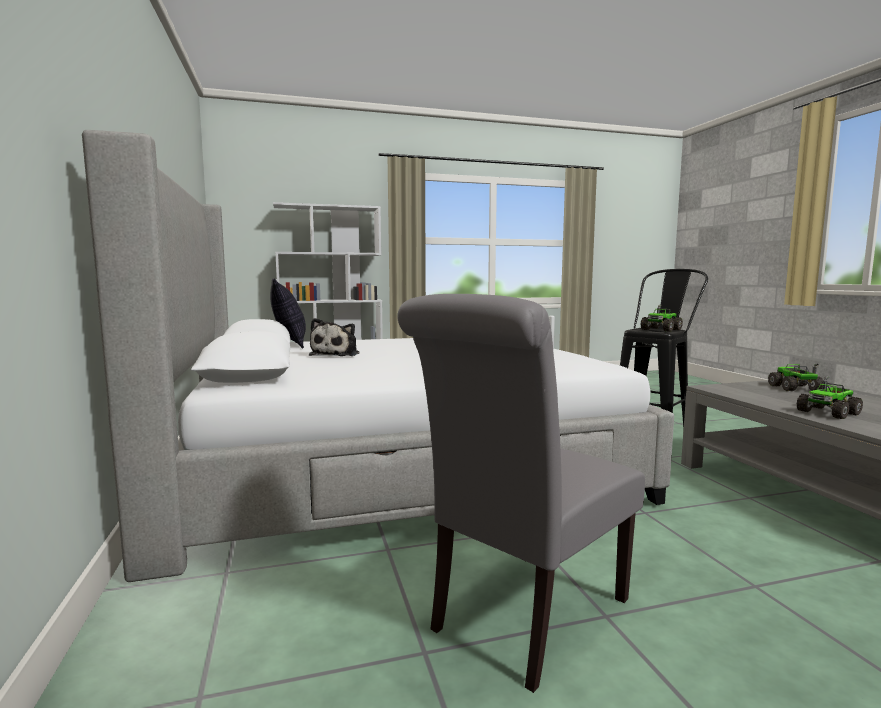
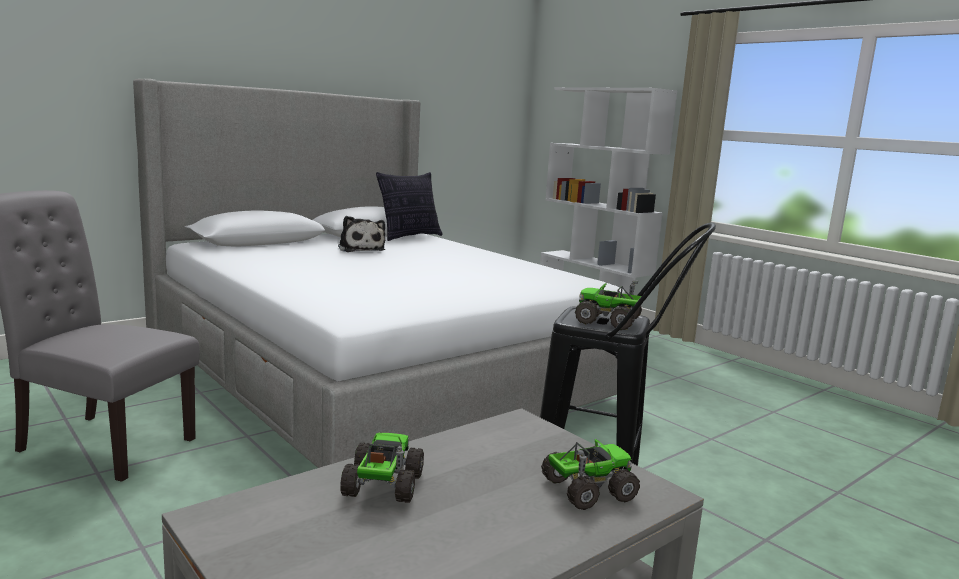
camera: 65 degrees right, 5 degrees up
plush toy [309,318,360,356] -> plush toy turned 105 degrees counterclockwise [338,216,385,252]
toy truck [797,376,863,419] -> toy truck turned 60 degrees clockwise [340,433,424,503]

